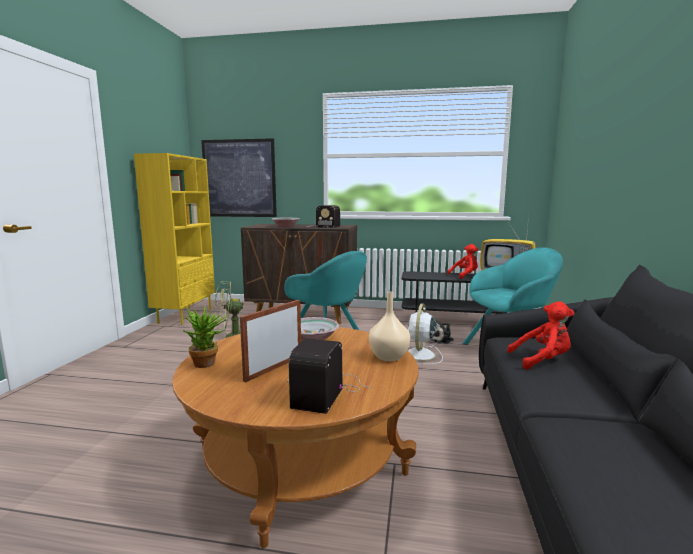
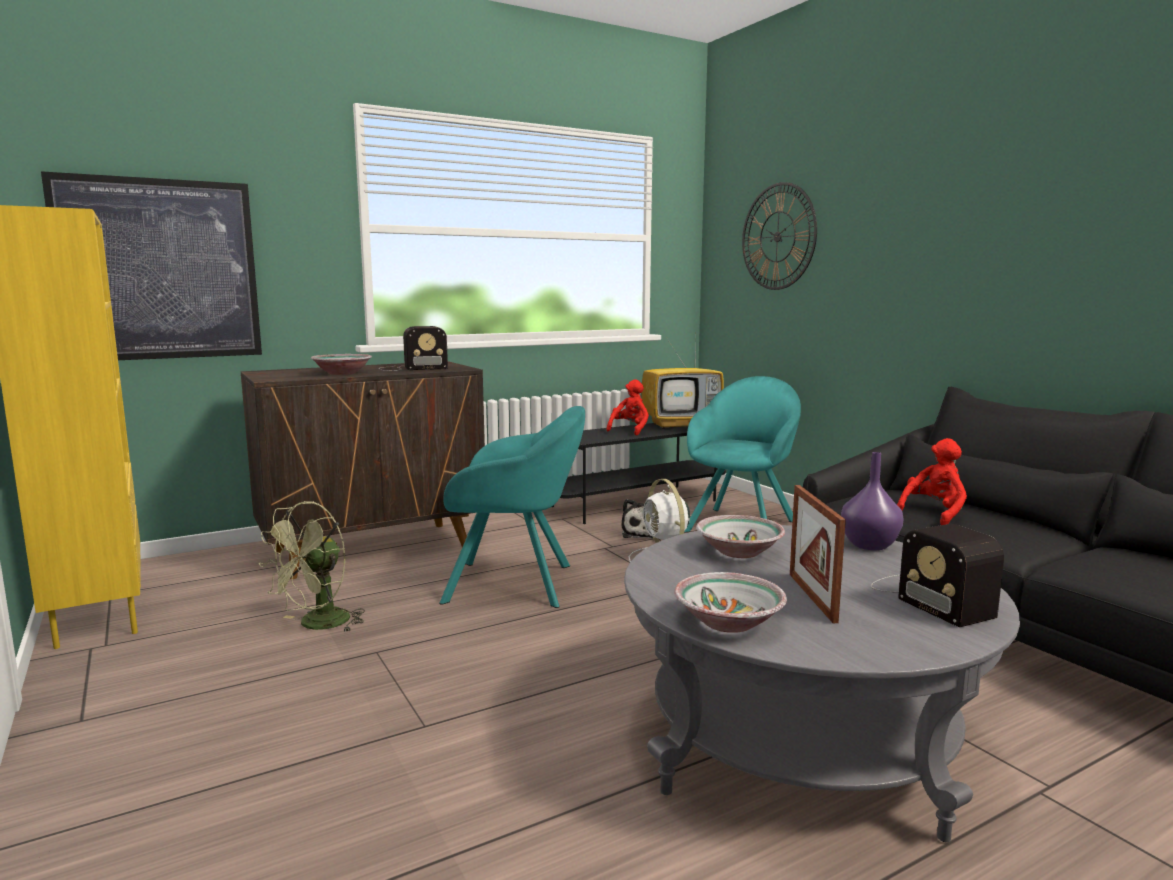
camera: 40 degrees left, 0 degrees up
brown coffee table [172,327,418,548] -> grey coffee table [624,525,1020,842]
potted plant [182,306,228,368] -> bowl [674,572,787,633]
beige vase [369,291,410,361] -> purple vase [841,452,904,550]
none -> wall clock [742,182,817,290]

